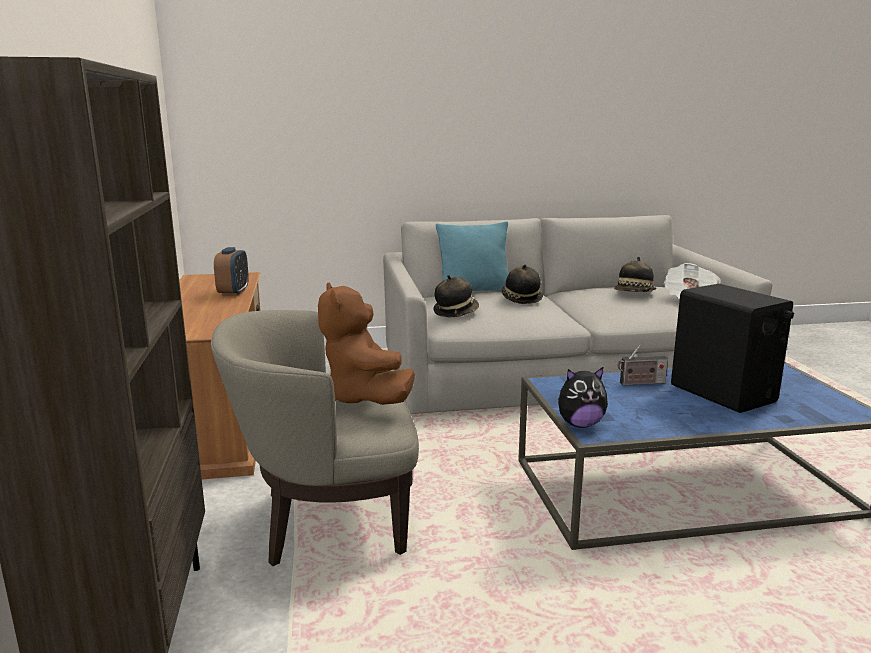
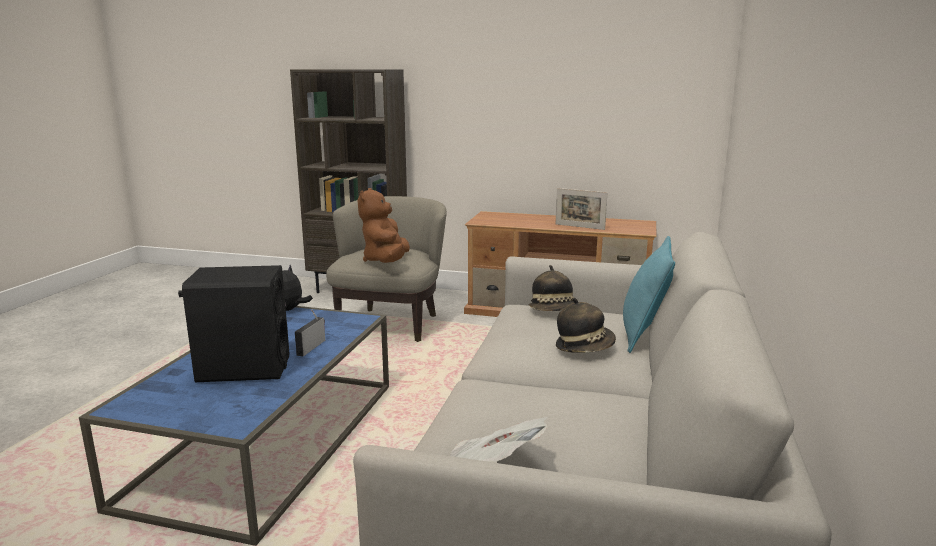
camera: 115 degrees right, 0 degrees up
alarm clock [214,247,249,296] -> picture frame [556,188,607,230]
brown plush toy [318,282,415,405] -> brown plush toy turned 90 degrees counterclockwise [357,188,410,263]
hat [614,257,656,292] -> none

